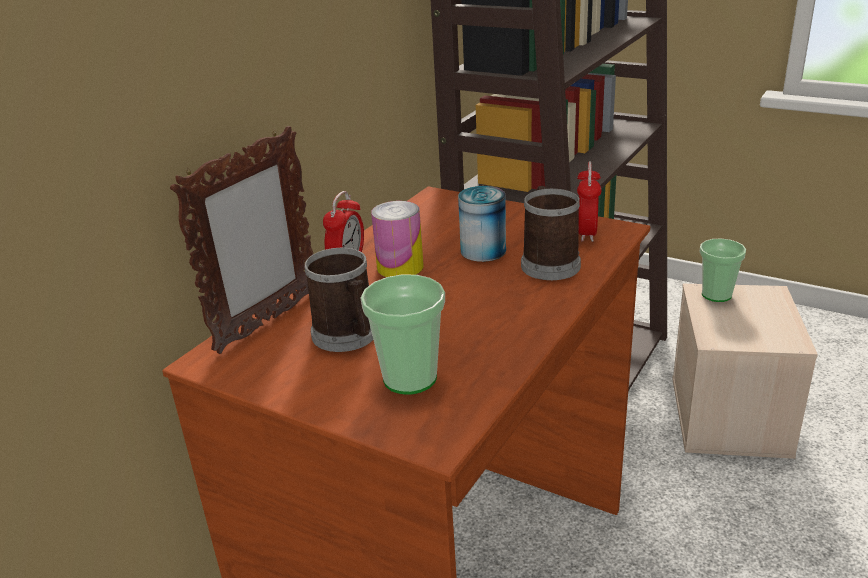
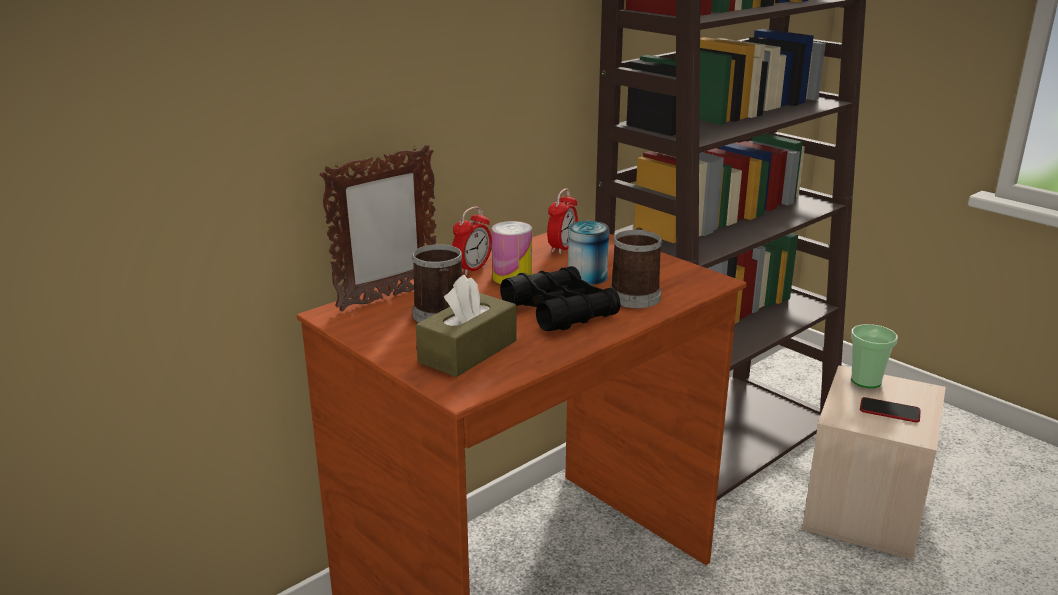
camera: 15 degrees right, 5 degrees down
cup [361,274,445,395] -> brown tissue box [416,274,517,377]
alarm clock [577,161,602,242] -> alarm clock moved to [547,188,578,254]
none -> black binoculars [500,266,621,331]
none -> phone [860,397,921,422]

